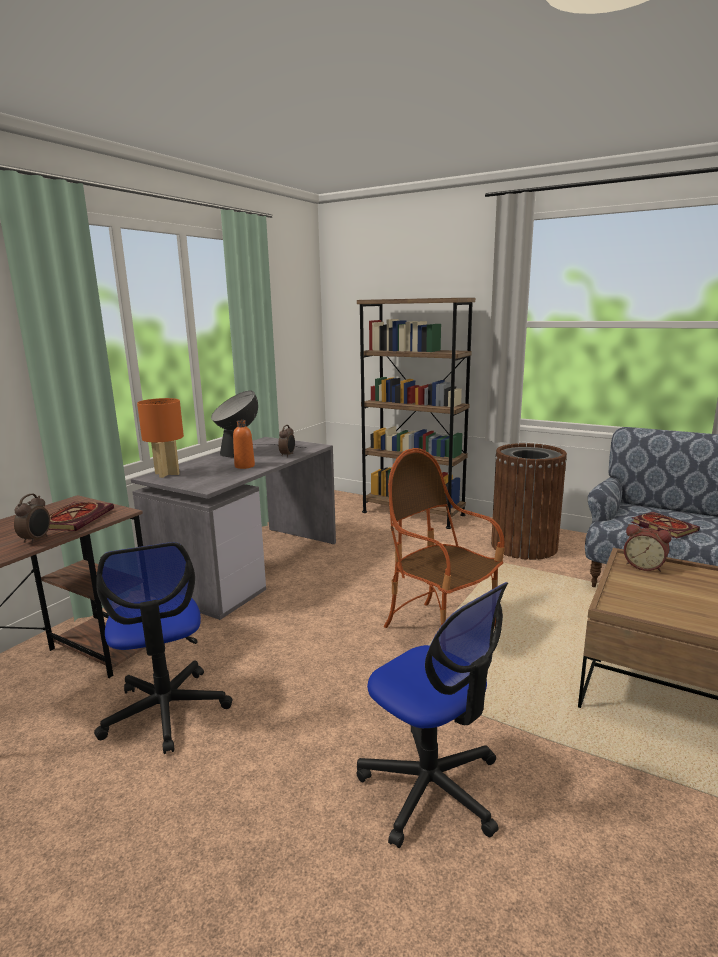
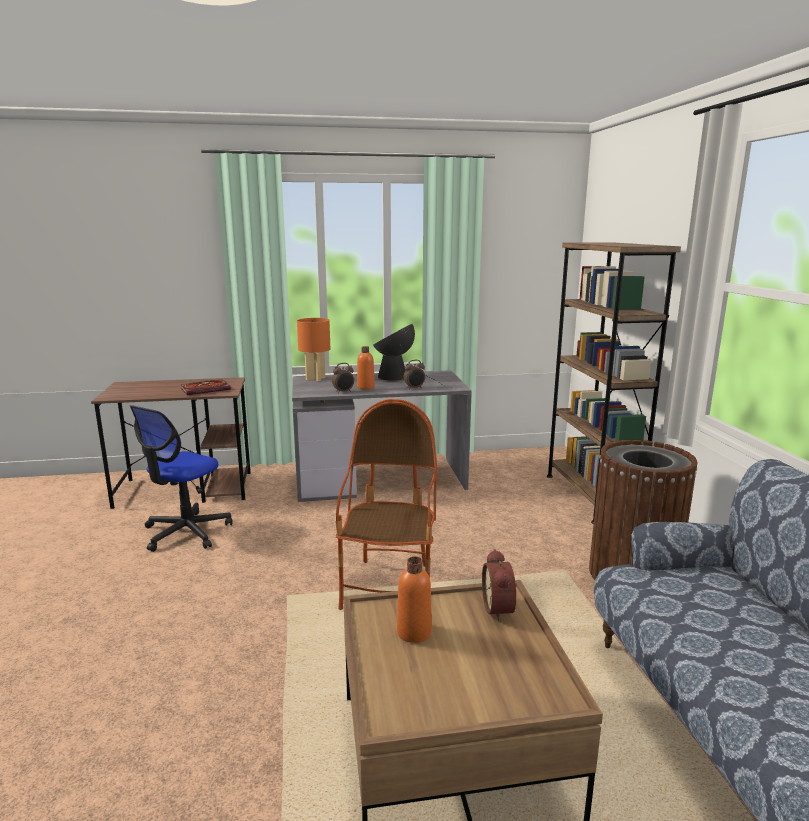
camera: 50 degrees right, 0 degrees up
alarm clock [14,494,50,544] -> alarm clock moved to [332,363,354,394]
office chair [356,582,508,848] -> none
book [631,512,700,538] -> none
none -> orange bottle [397,556,432,643]

